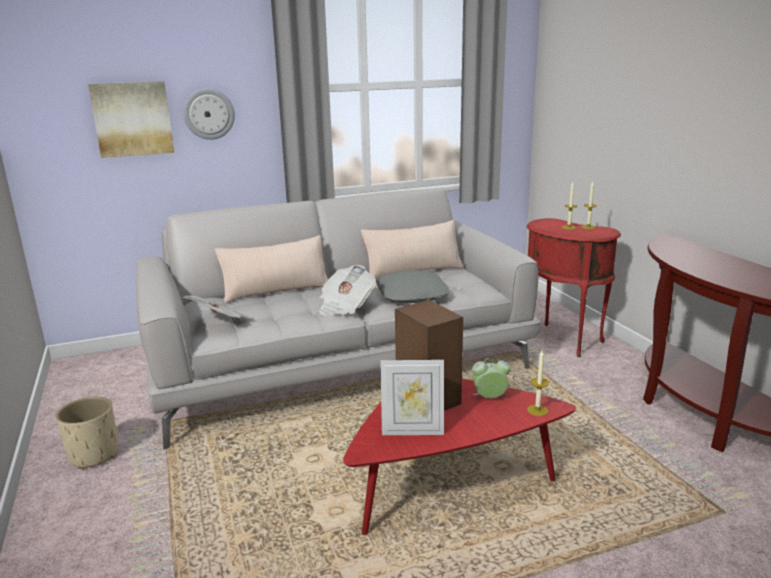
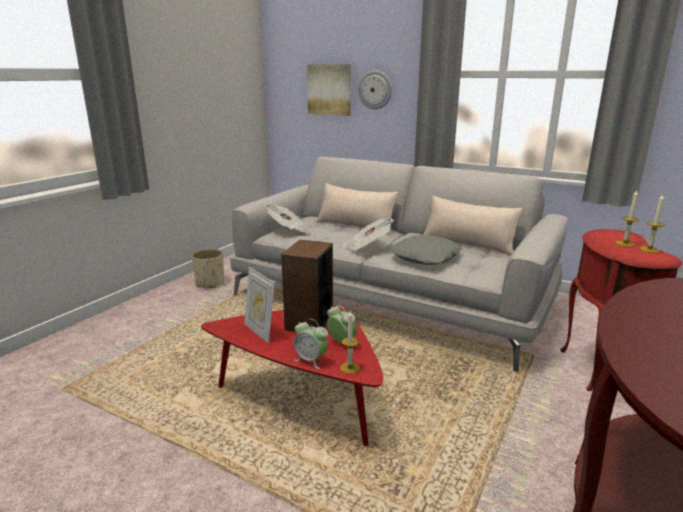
camera: 50 degrees right, 0 degrees up
none -> alarm clock [294,319,328,369]

